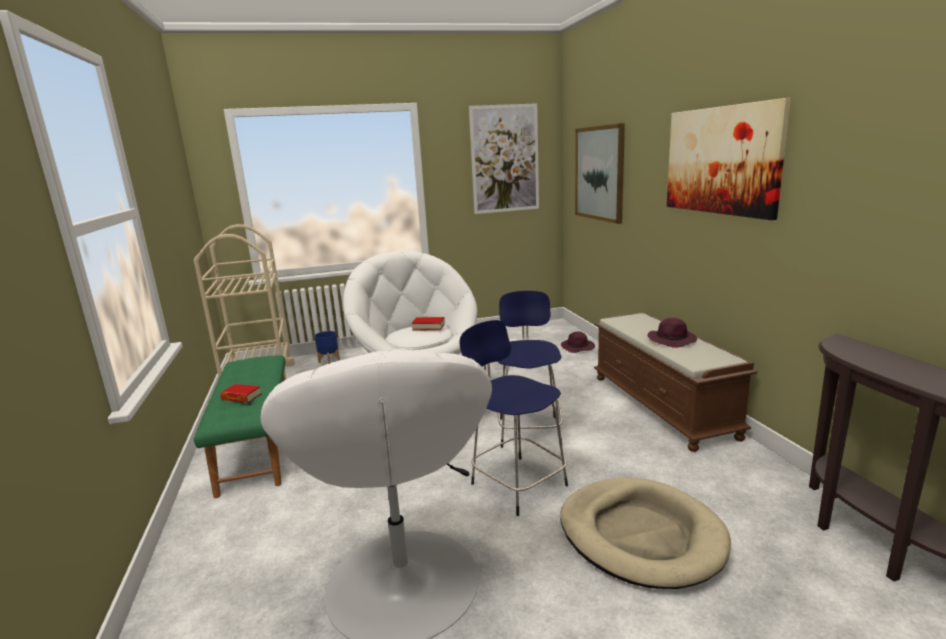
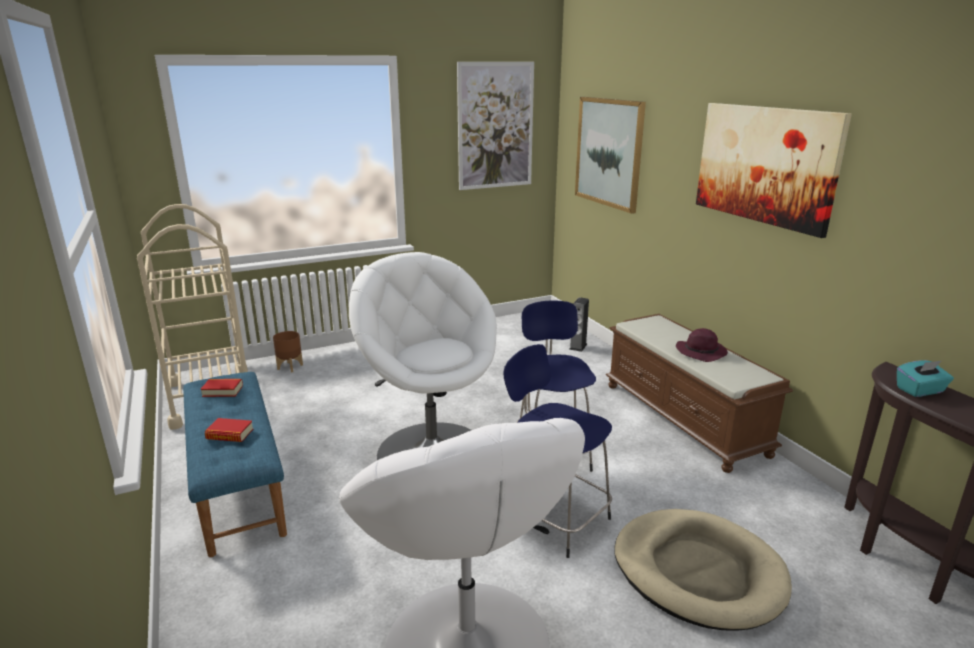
camera: 10 degrees left, 5 degrees up
green bench [194,355,285,498] -> blue bench [183,372,287,557]
blue planter [315,331,340,364] -> brown planter [273,331,303,373]
book [412,317,445,330] -> book moved to [201,379,243,397]
purple hat [561,332,595,353] -> speaker [569,297,589,352]
none -> turquoise tissue box [897,360,954,397]

